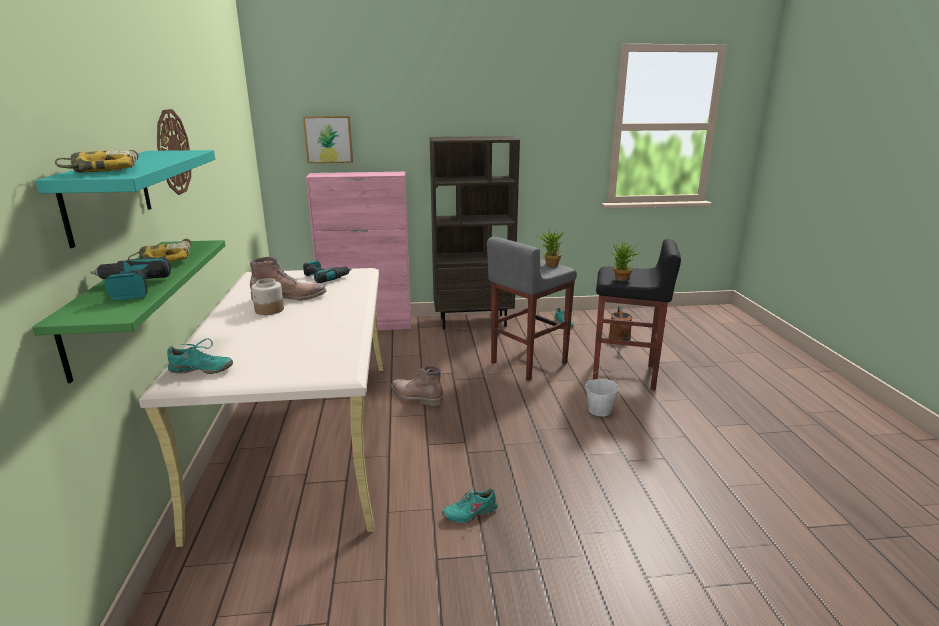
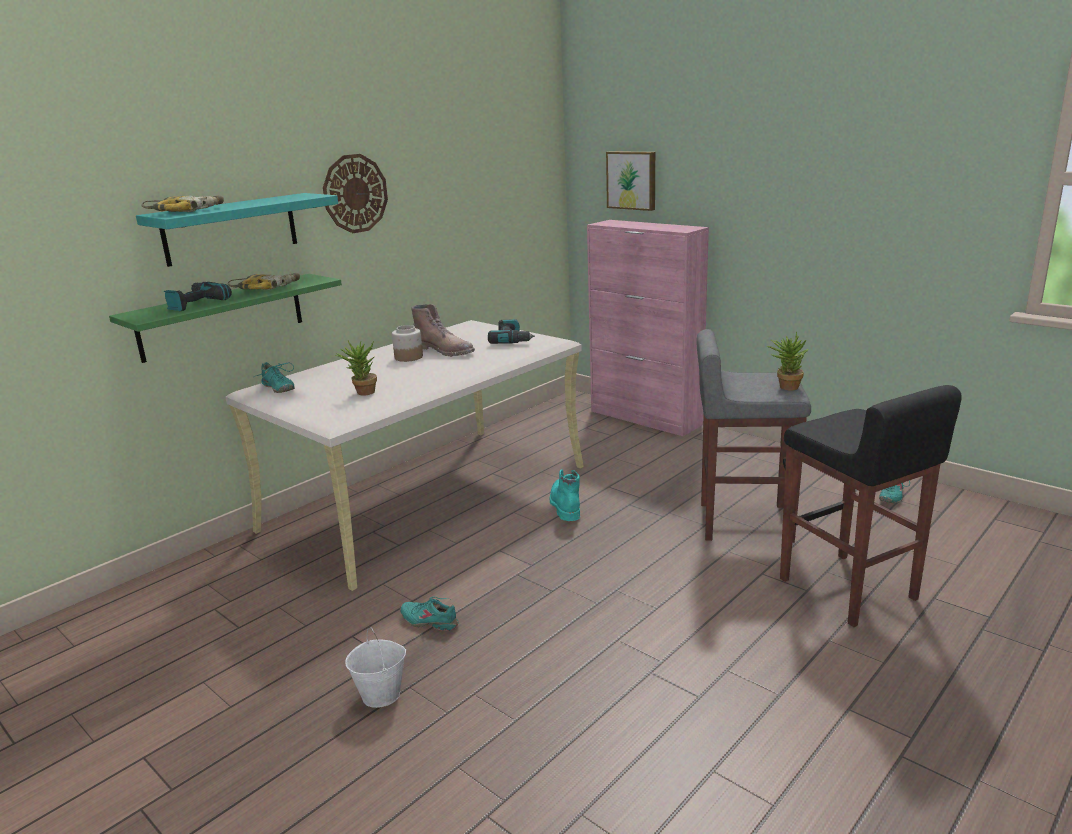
camera: 50 degrees right, 0 degrees up
brown boot [391,365,443,406] -> turquoise boot [549,469,580,521]
brown bookcase [430,136,520,329] -> none
white bucket [586,369,619,417] -> white bucket moved to [345,627,406,708]
brown watering can [609,306,632,341] -> none
potted plant [612,241,639,281] -> potted plant moved to [335,340,377,395]

